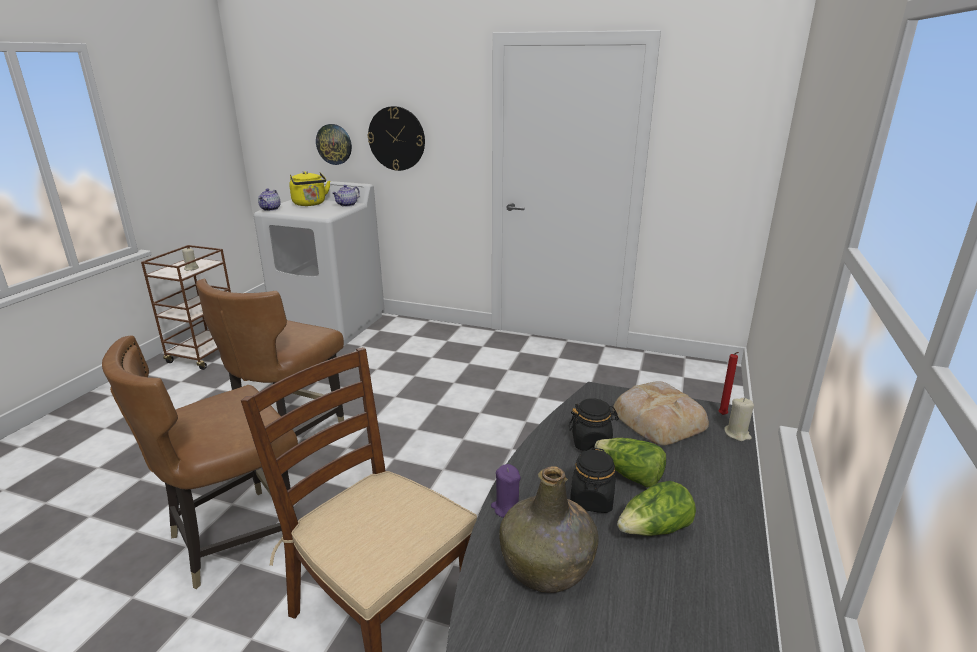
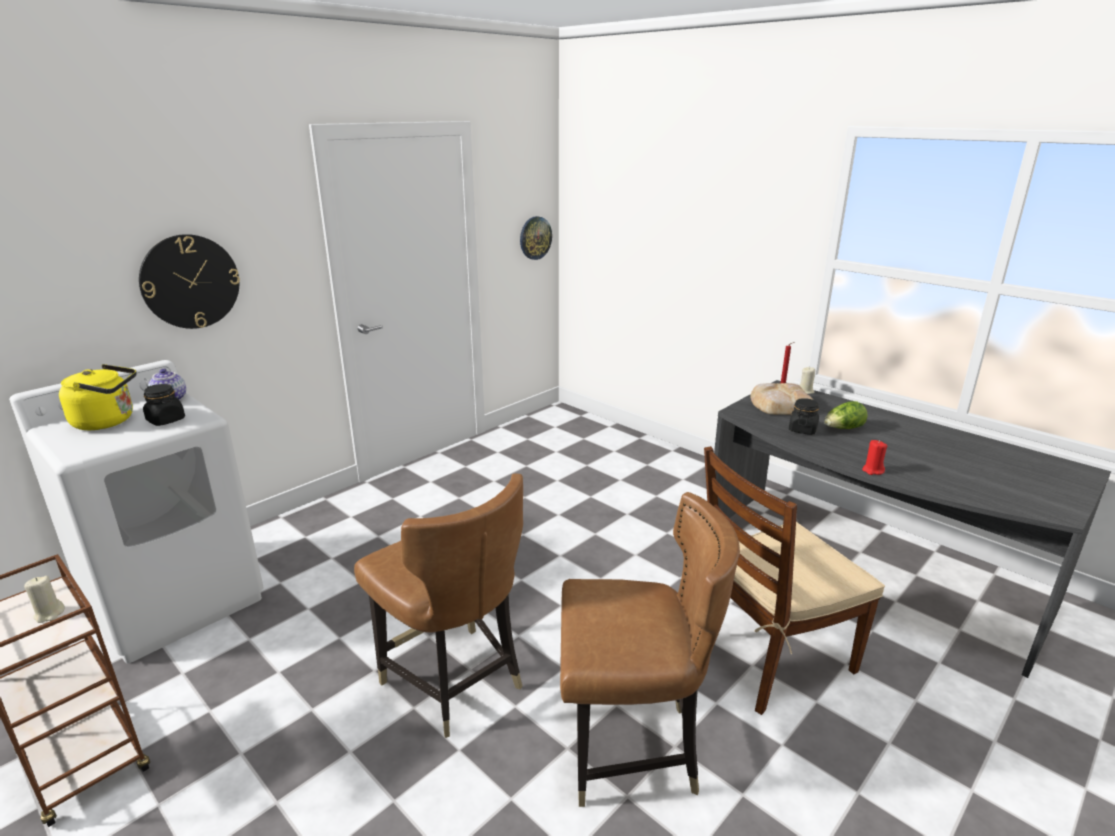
camera: 65 degrees left, 0 degrees up
brown chair [102,335,298,589] -> brown chair turned 75 degrees counterclockwise [560,492,740,807]
teapot [258,188,281,211] -> none
wall clock [316,124,352,165] -> wall clock moved to [520,216,552,260]
purple candle [491,464,521,518] -> red candle [862,440,887,475]
green bottle [499,467,599,593] -> none
black jar [570,448,616,513] -> black jar moved to [143,384,185,426]
lettuce [617,481,696,536] -> none

